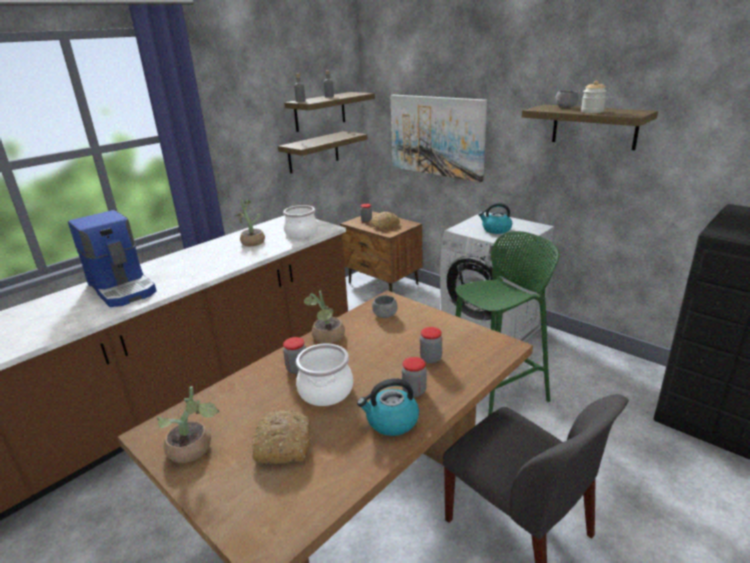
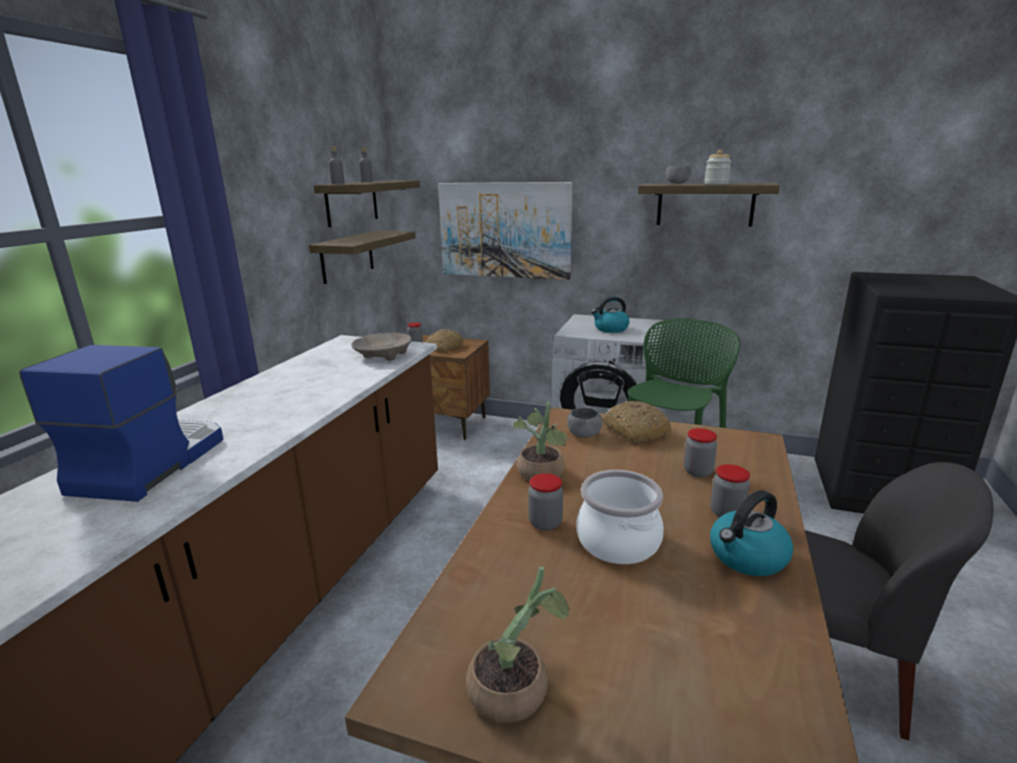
camera: 25 degrees left, 5 degrees down
coffee machine [68,210,156,307] -> coffee machine turned 105 degrees counterclockwise [19,345,224,502]
potted plant [235,198,265,246] -> none
bread [252,410,311,464] -> bread moved to [603,401,672,443]
cooking pot [283,205,318,238] -> beige bowl [351,333,412,361]

